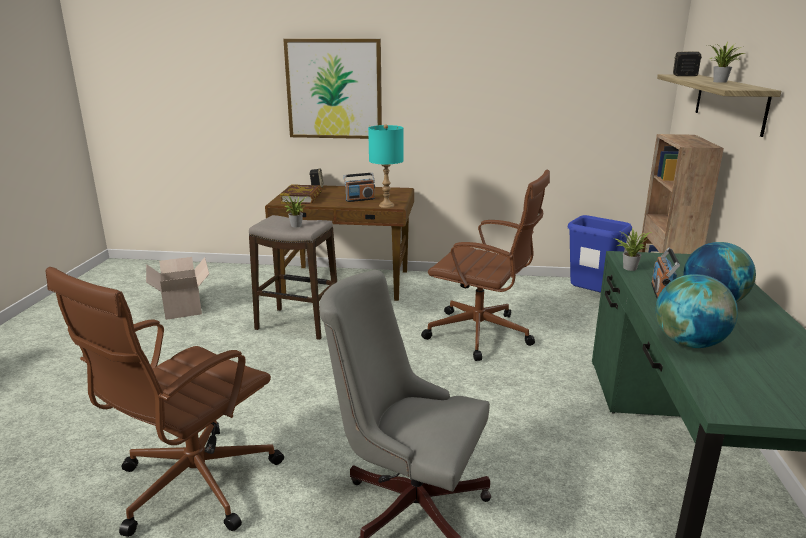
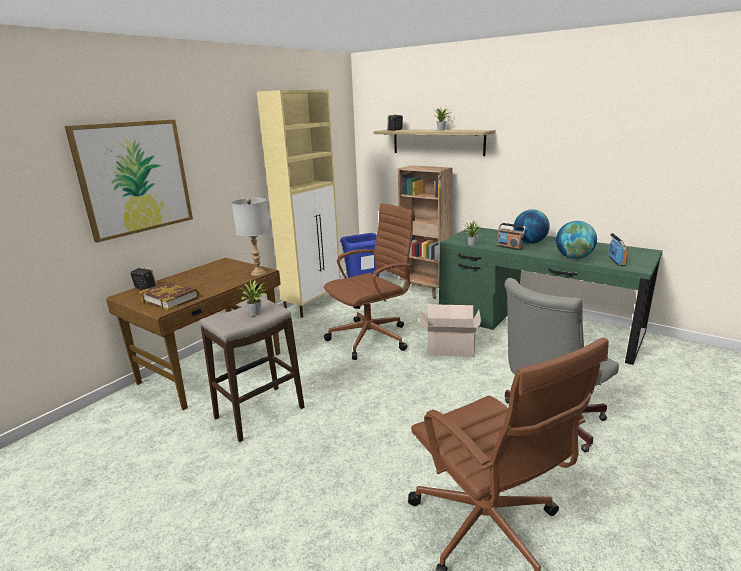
camera: 60 degrees left, 0 degrees up
cardboard box [146,257,209,320] -> cardboard box moved to [419,304,481,357]
radio [343,173,375,202] -> radio moved to [608,233,628,266]
turquoise table lamp [368,124,403,208] -> grey table lamp [232,198,270,276]
none -> beige cabinet [257,90,341,318]

